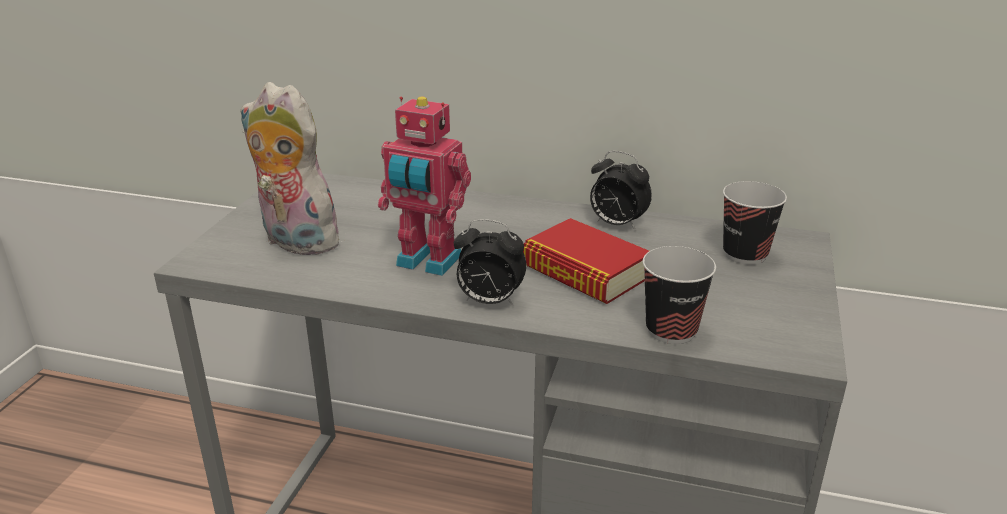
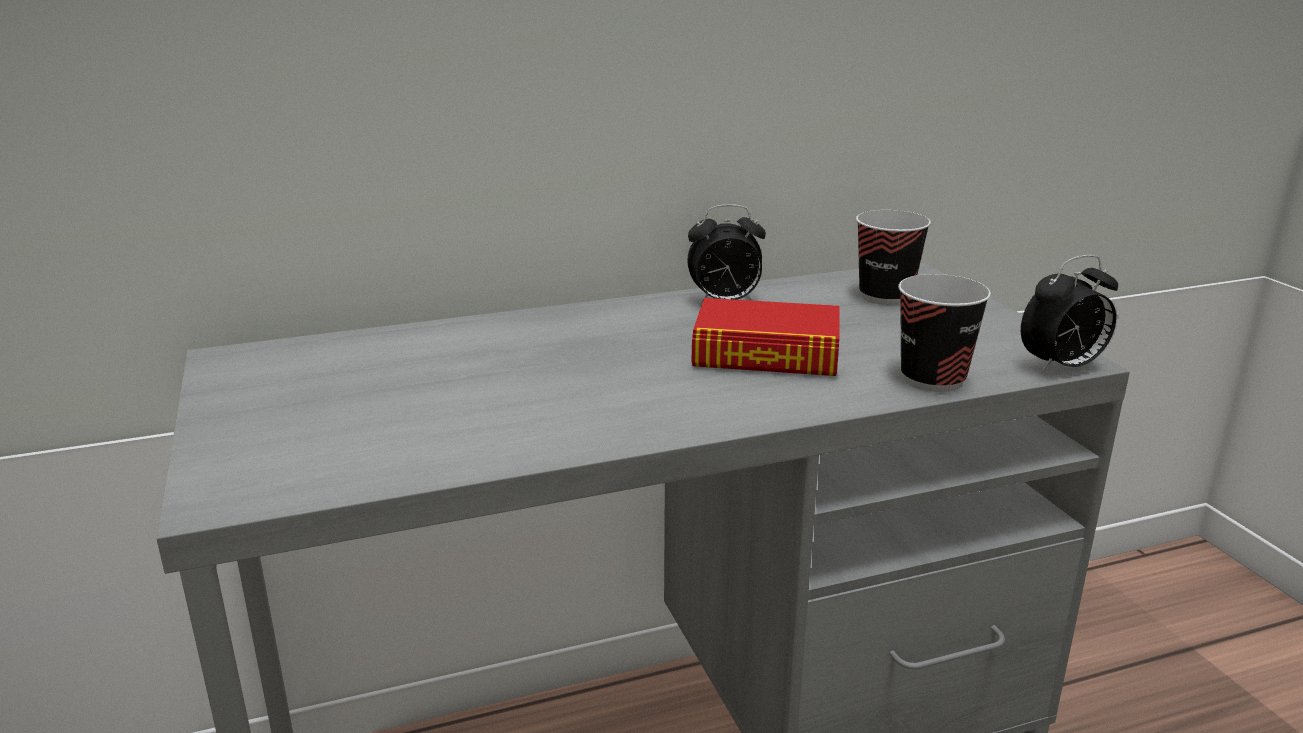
camera: 35 degrees left, 5 degrees down
plush toy [240,82,349,257] -> none
toy robot [378,96,471,276] -> none
alarm clock [454,219,527,306] -> alarm clock moved to [1021,255,1118,374]

